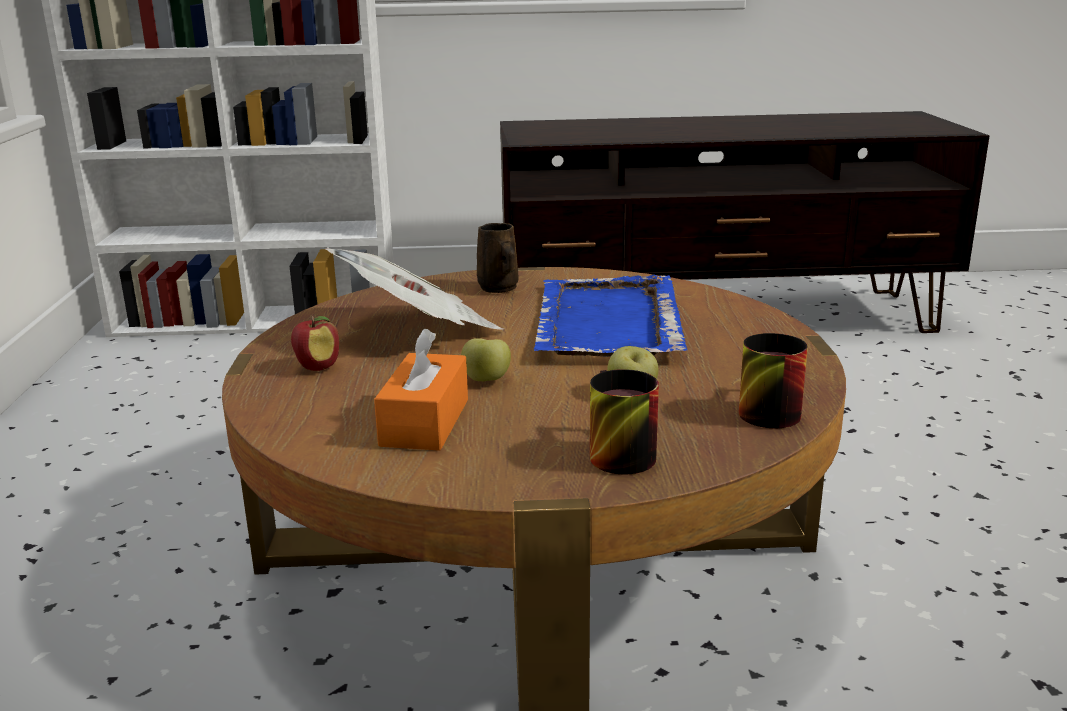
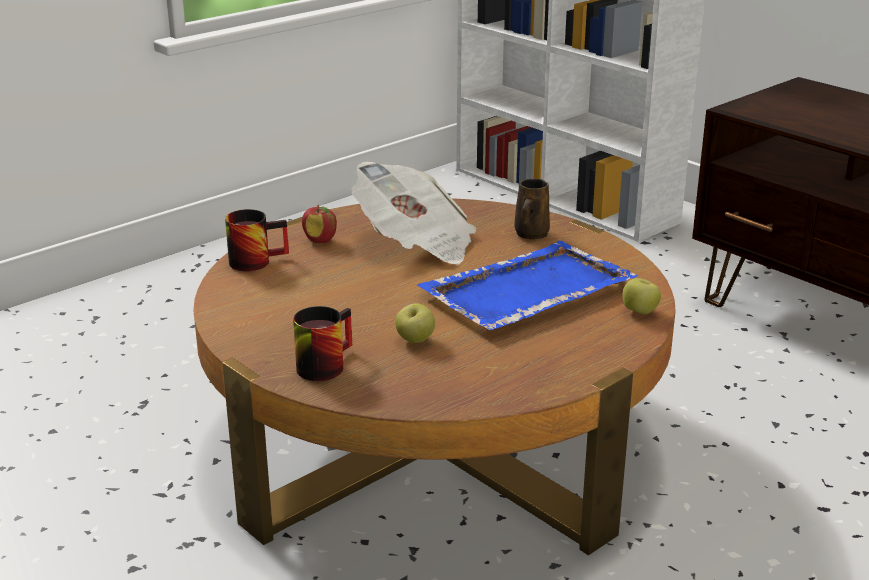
camera: 50 degrees right, 5 degrees up
orange tissue box [374,329,468,451] -> none
apple [461,338,511,381] -> apple moved to [623,278,661,314]
mug [739,333,808,428] -> mug moved to [225,209,289,271]

